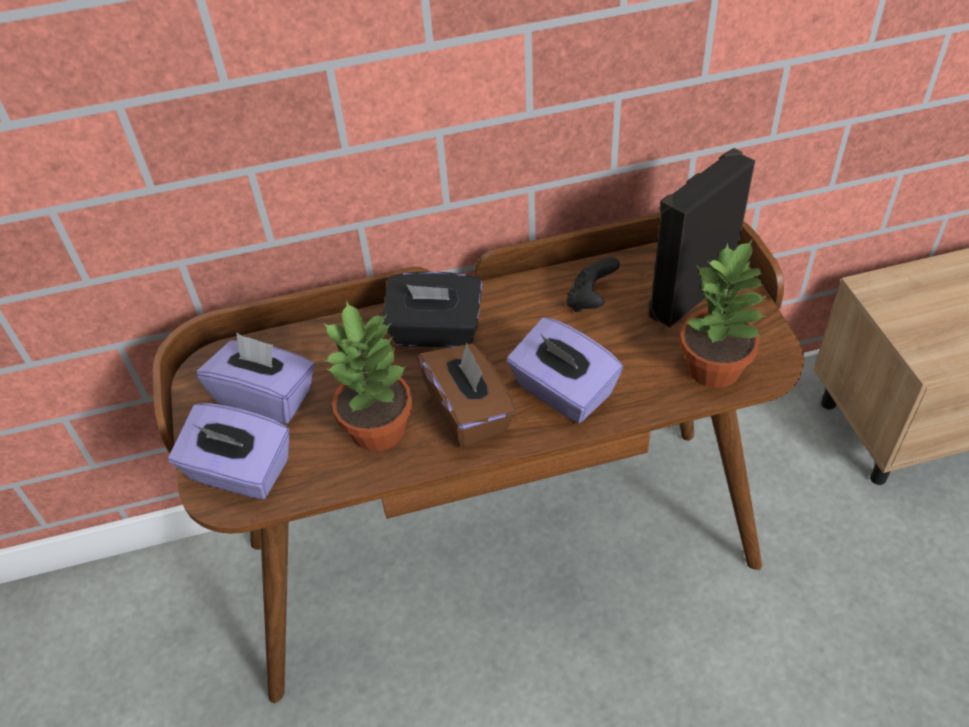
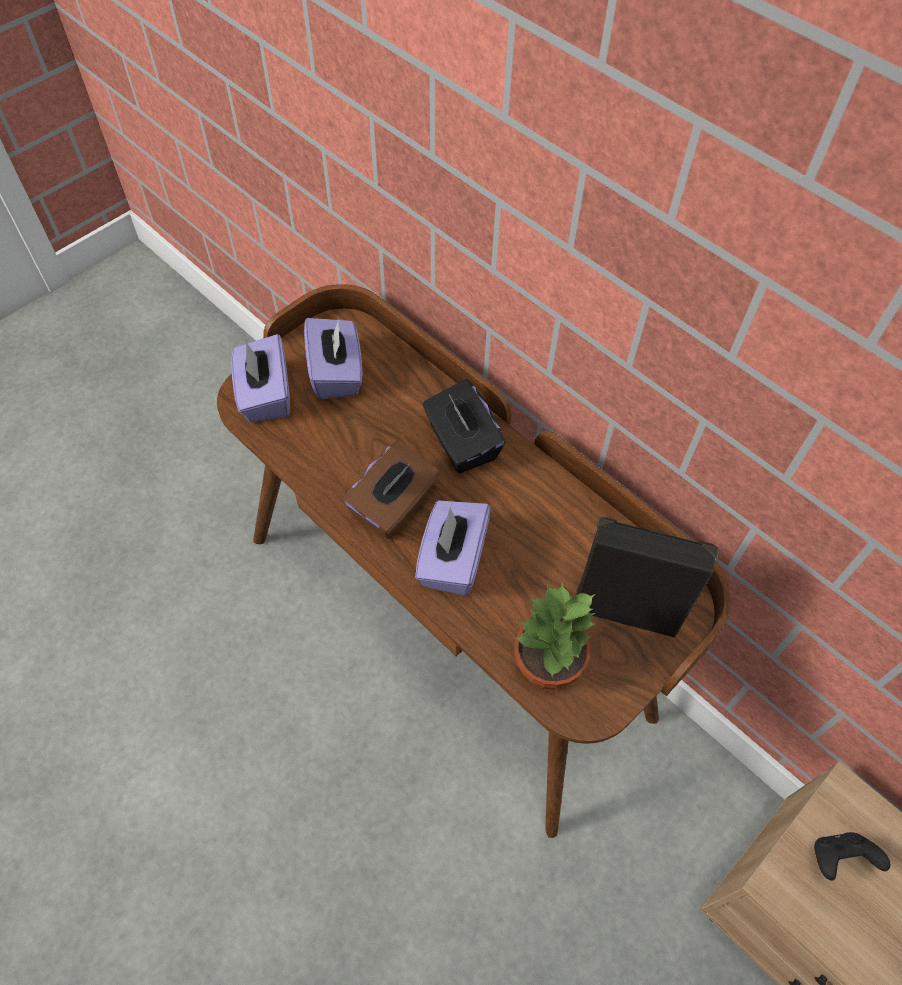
camera: 55 degrees right, 10 degrees up
potted plant [324,300,413,451] -> none
black game controller [566,257,620,312] -> black game controller moved to [814,832,890,881]

